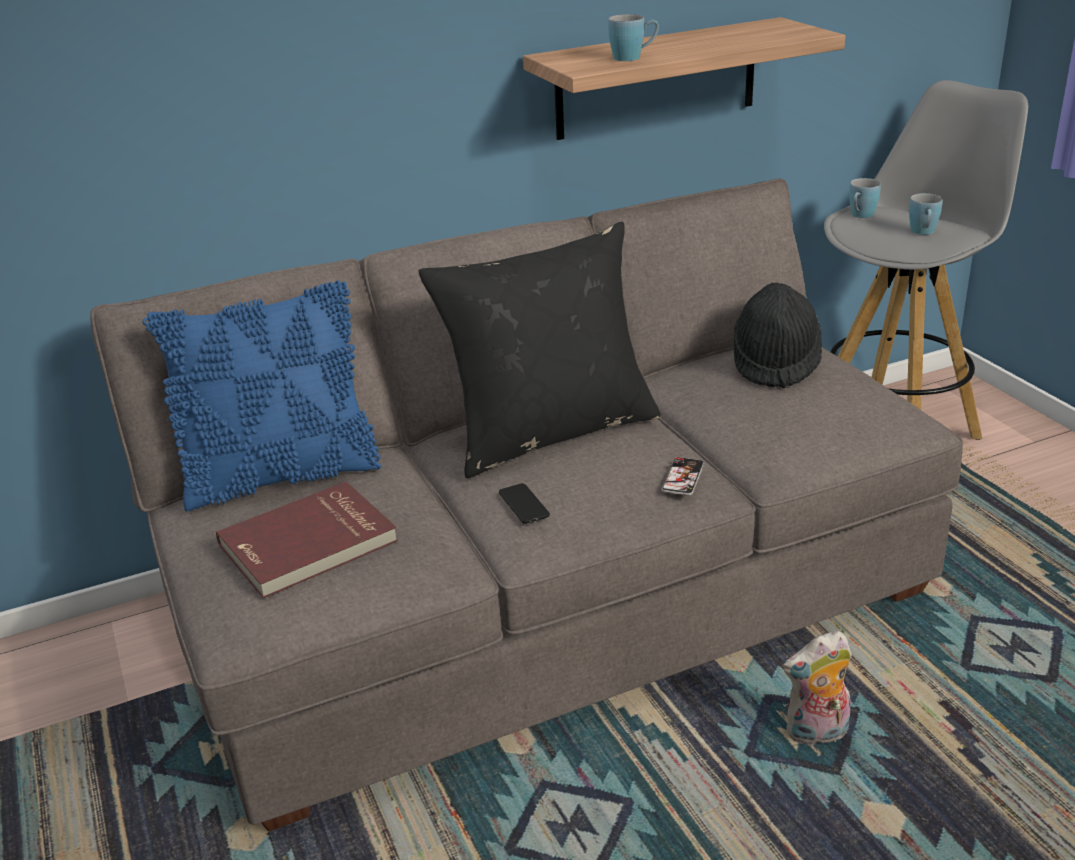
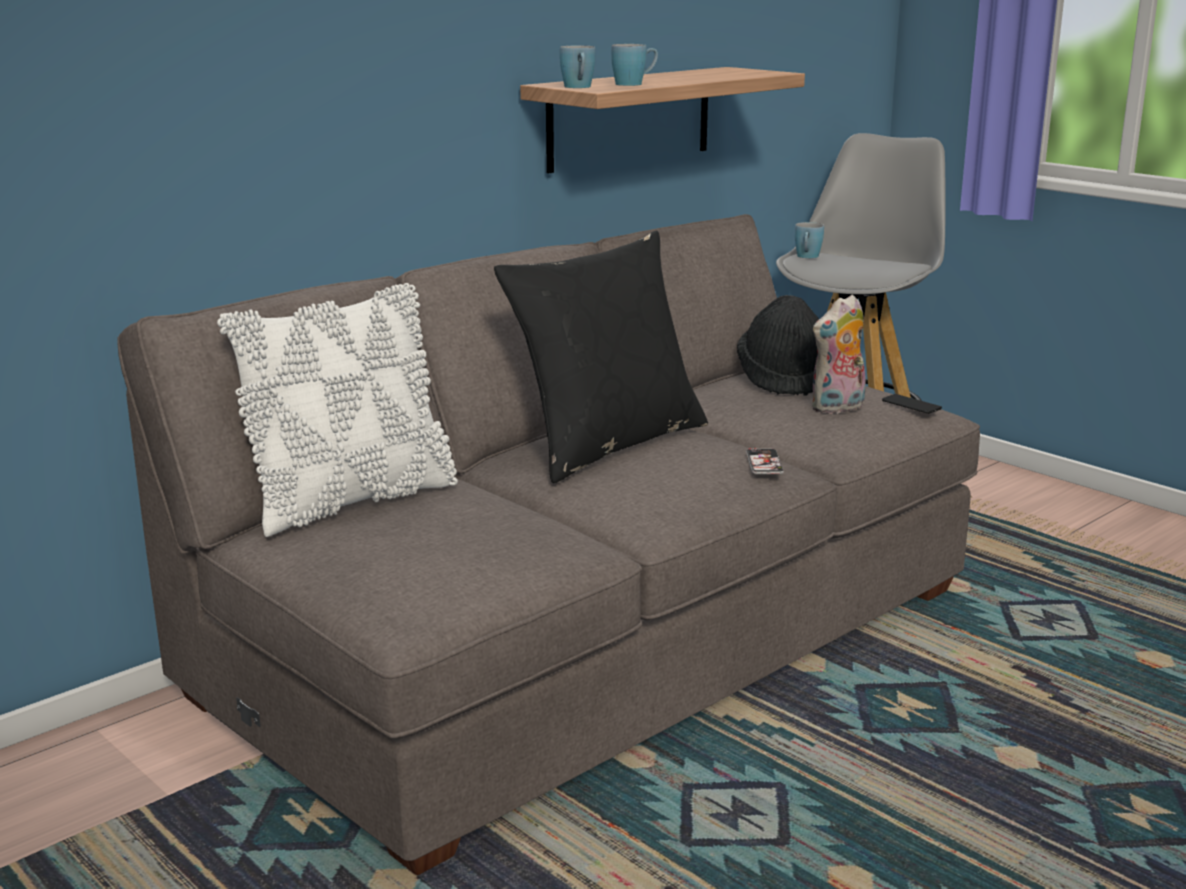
camera: 20 degrees left, 10 degrees down
blue pillow [142,280,381,512] -> white pillow [217,283,458,537]
red book [216,482,398,598] -> none
phone [499,483,550,524] -> phone moved to [882,394,942,414]
plush toy [783,631,852,746] -> plush toy moved to [811,294,866,414]
blue mug [909,193,943,235] -> blue mug moved to [560,45,595,88]

